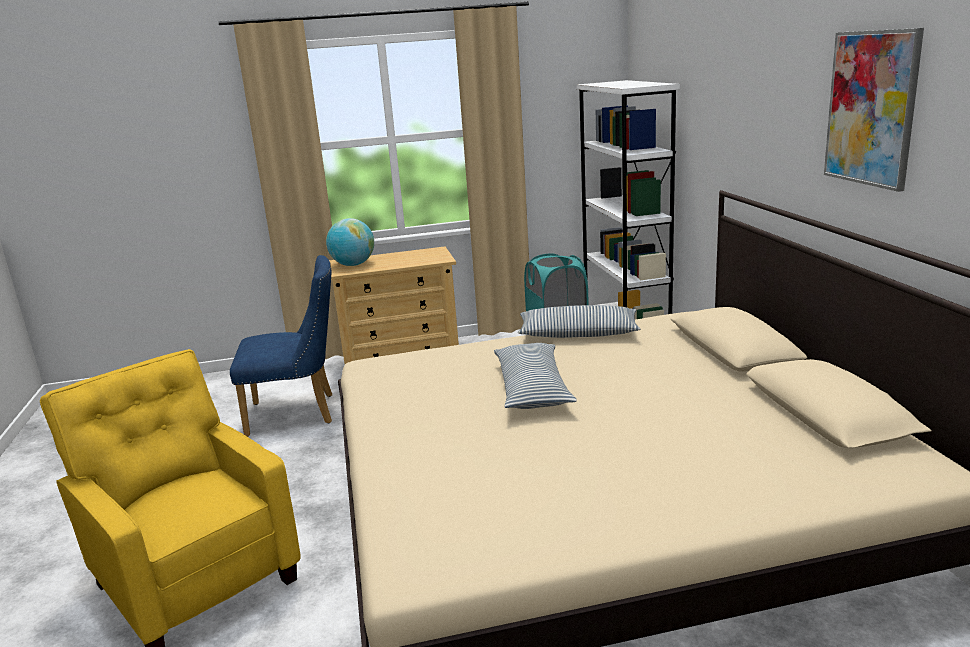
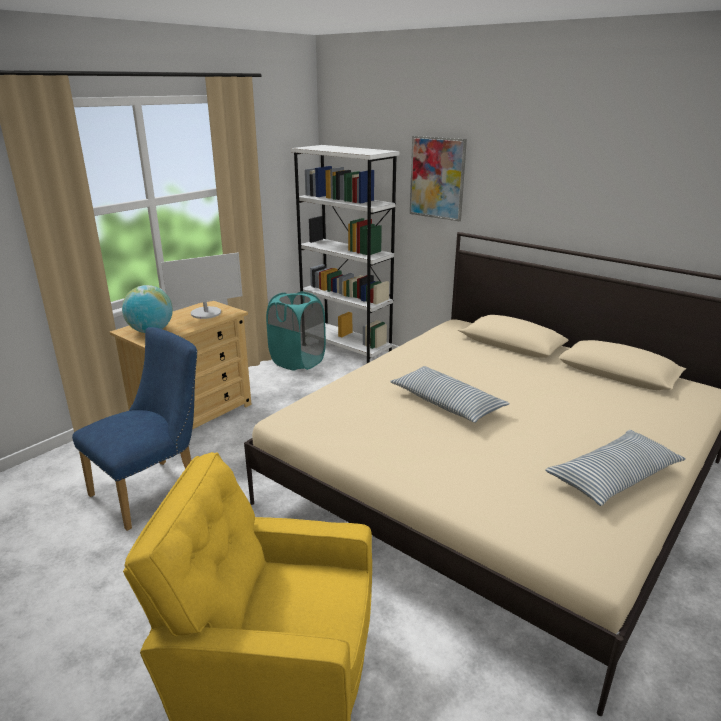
camera: 40 degrees left, 5 degrees up
pillow [518,305,640,338] -> pillow moved to [545,430,686,506]
picture [824,28,924,192] -> picture moved to [410,136,467,221]
none -> monitor [161,253,243,319]

